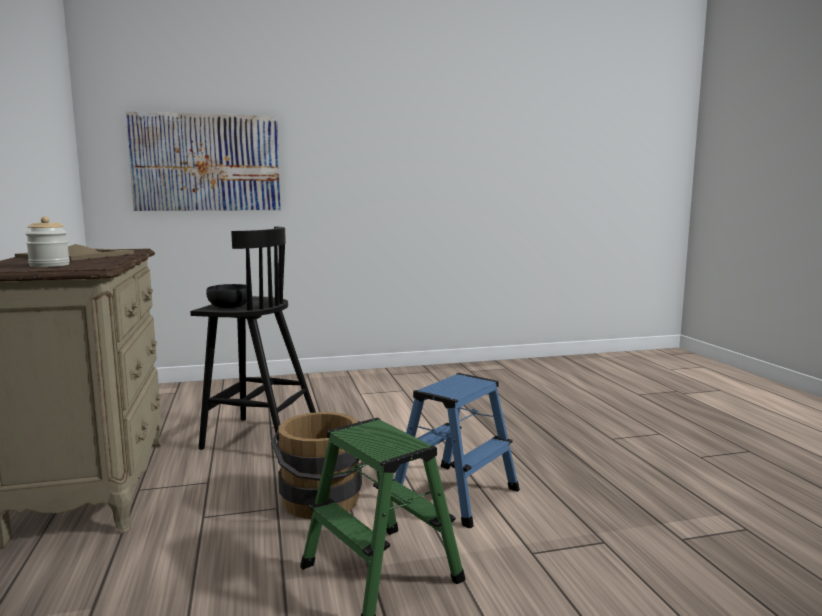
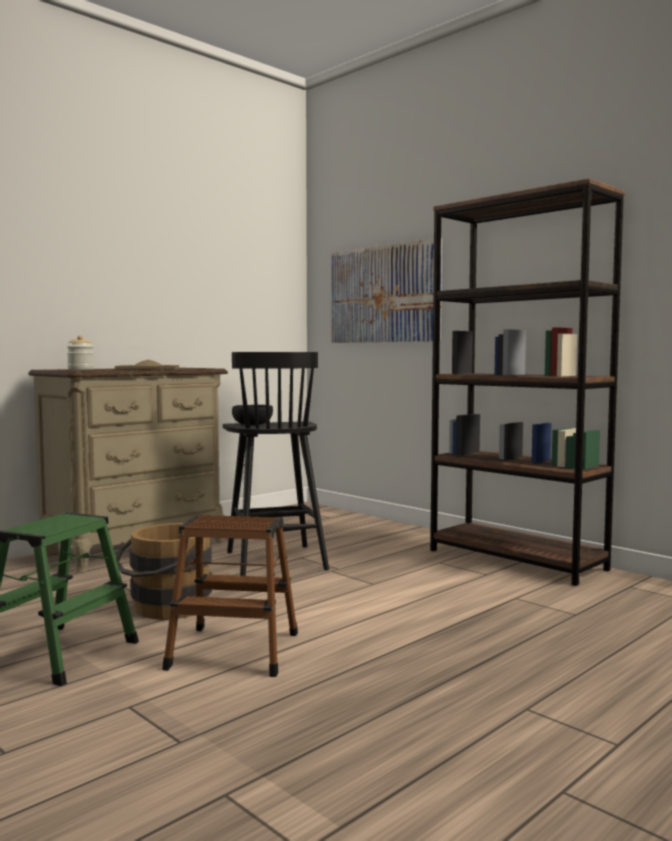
camera: 60 degrees right, 5 degrees down
blue step ladder [395,373,520,528] -> brown step ladder [162,514,298,677]
none -> brown bookcase [430,178,625,586]

